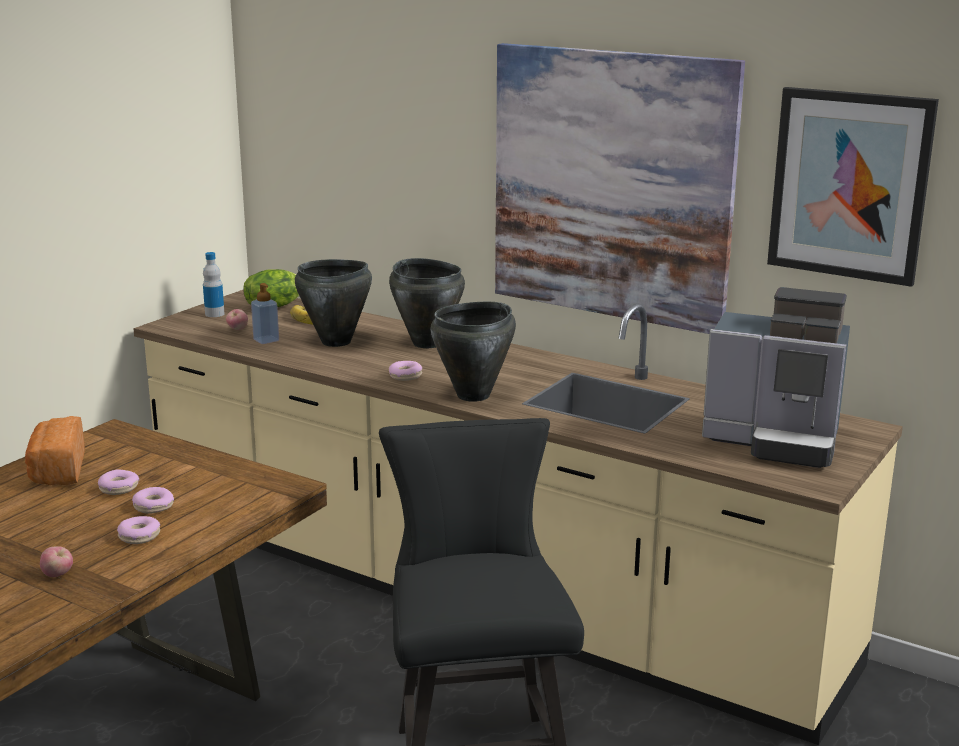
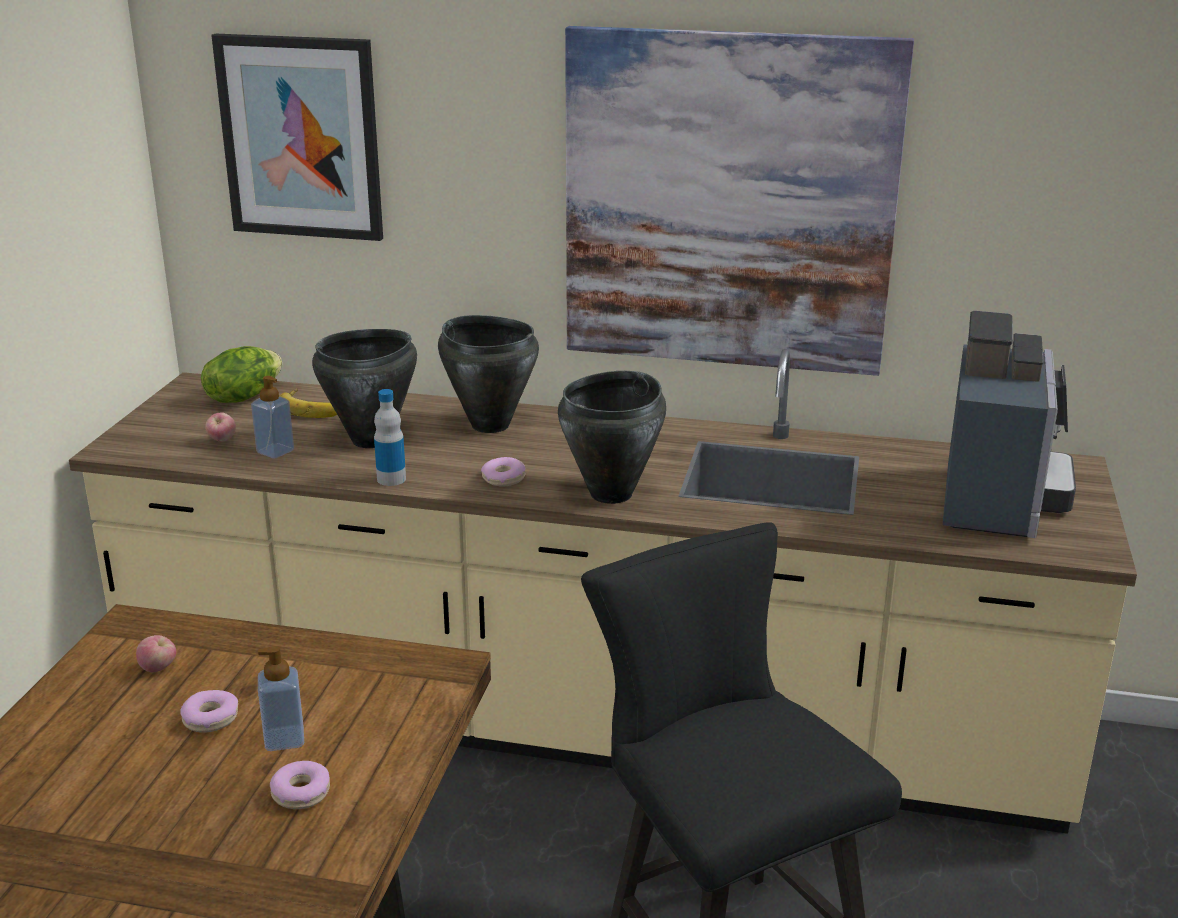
camera: 20 degrees left, 5 degrees up
bread [25,416,85,486] -> none
apple [40,546,73,577] -> apple moved to [136,635,176,672]
donut [132,487,174,514] -> soap dispenser [258,646,304,751]
bottle [203,252,225,317] -> bottle moved to [374,389,406,486]
coffee machine [702,287,850,468] -> coffee machine turned 75 degrees counterclockwise [943,311,1076,538]
picture [767,87,939,287] -> picture moved to [211,34,383,241]

